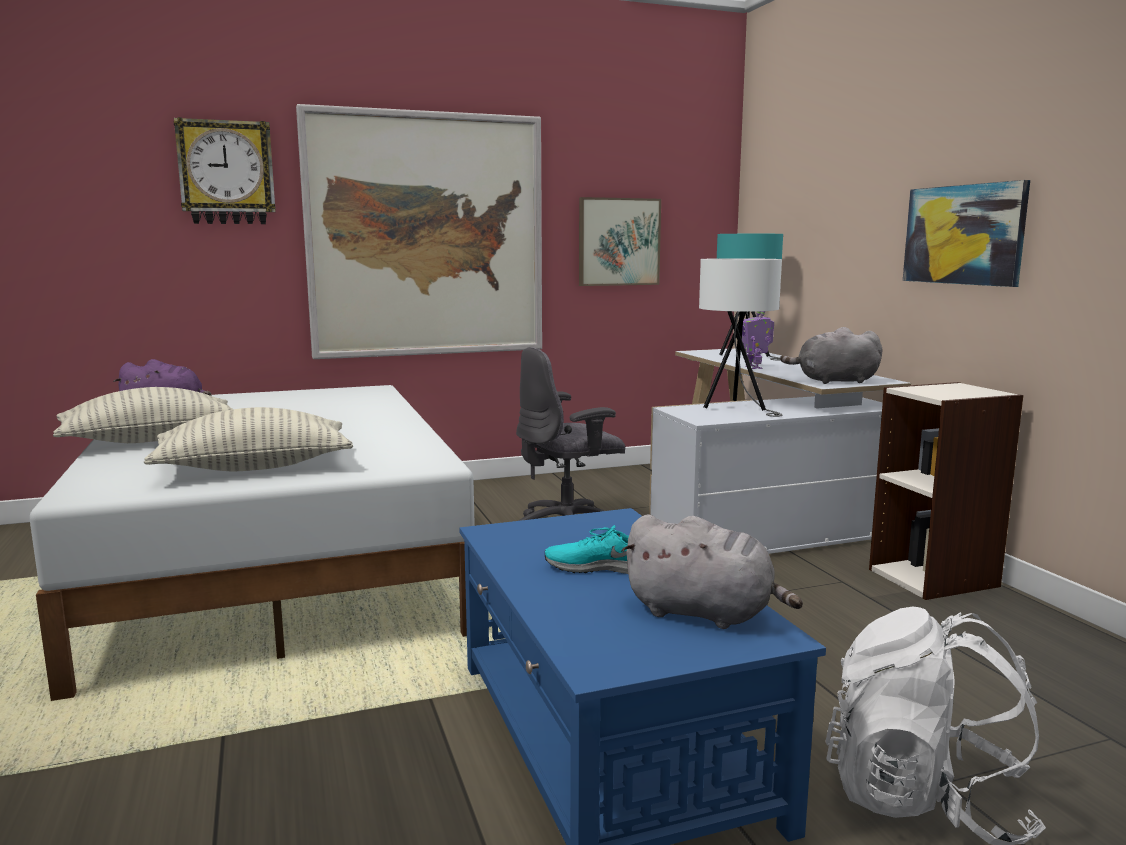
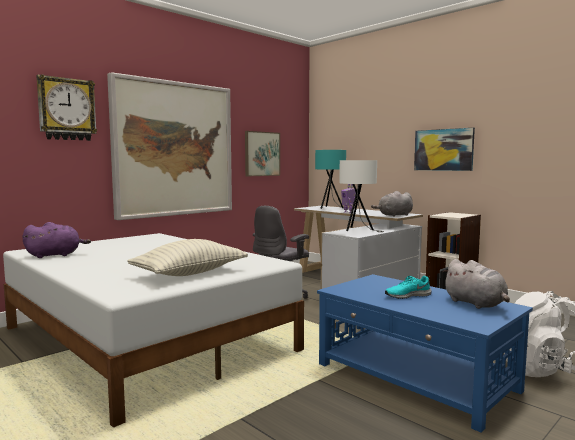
camera: 25 degrees left, 5 degrees down
pillow [53,387,232,443] -> none
grey plush toy [622,514,803,629] -> grey plush toy turned 60 degrees clockwise [442,259,510,309]

